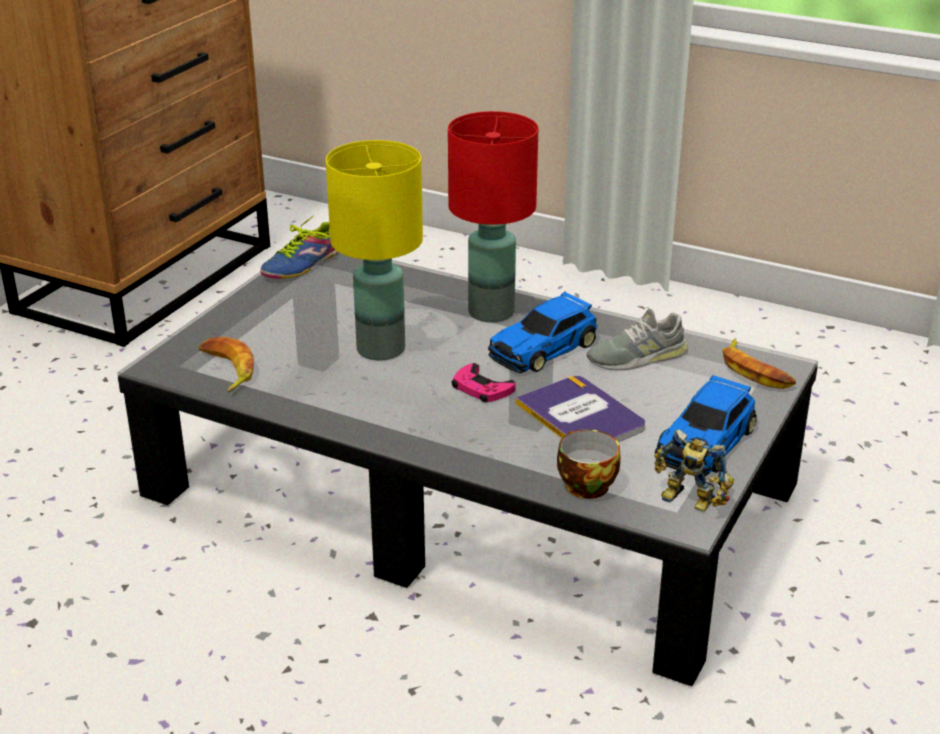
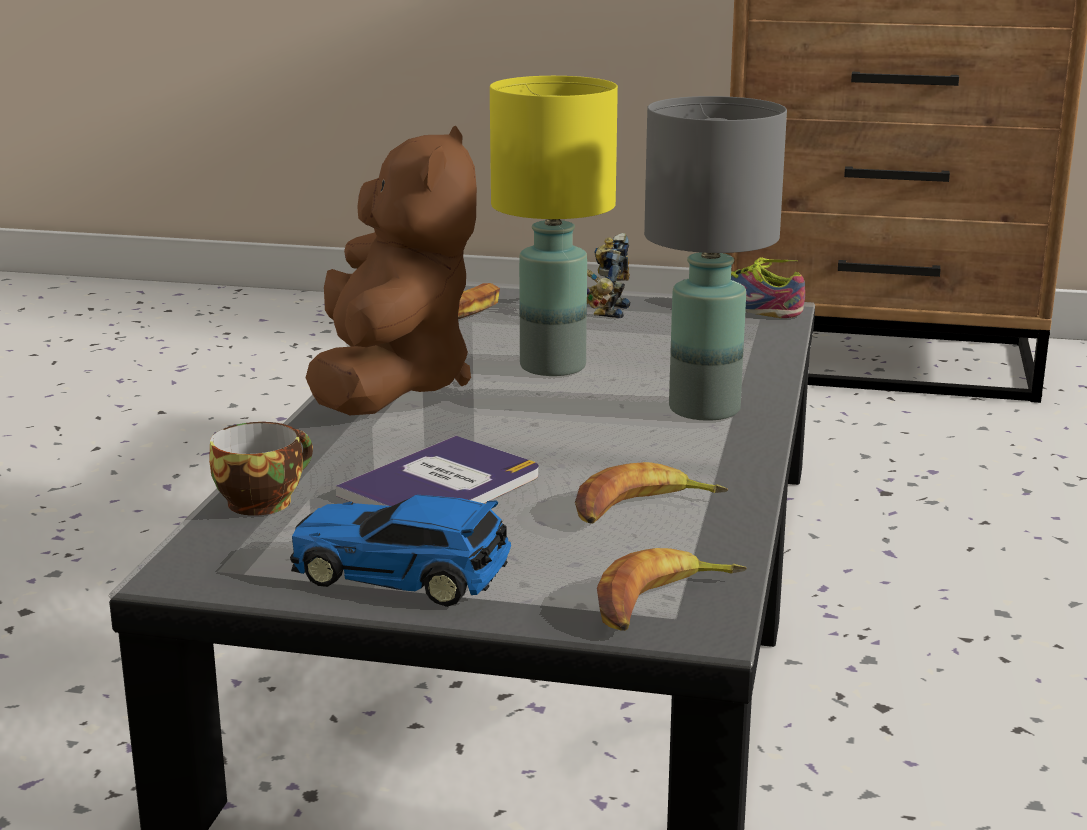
camera: 75 degrees right, 10 degrees down
red table lamp [448,111,538,322] -> grey table lamp [644,96,787,421]
pink game controller [452,363,515,403] -> none
toy car [488,291,598,373] -> none
grey shoe [587,309,687,370] -> banana [575,462,728,524]
toy robot [655,429,734,512] -> toy robot moved to [587,233,630,318]
none -> brown plush toy [306,126,477,415]

